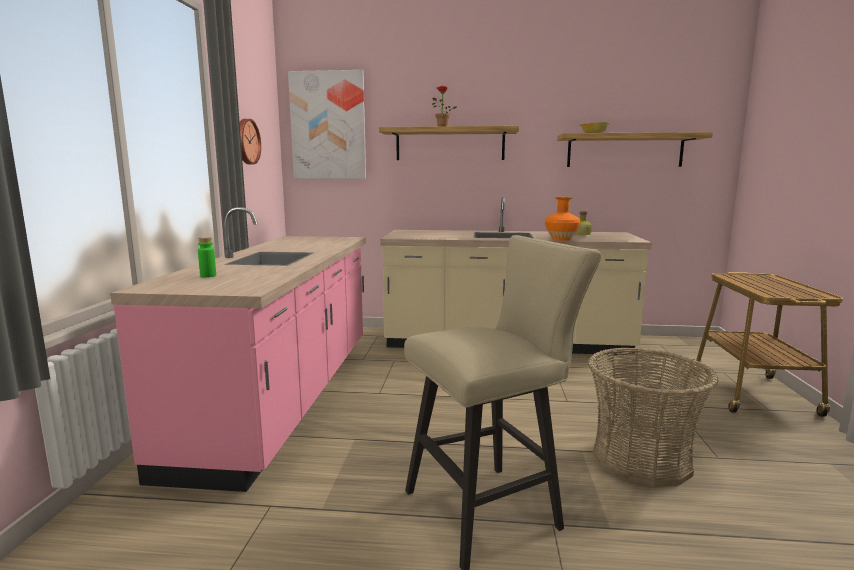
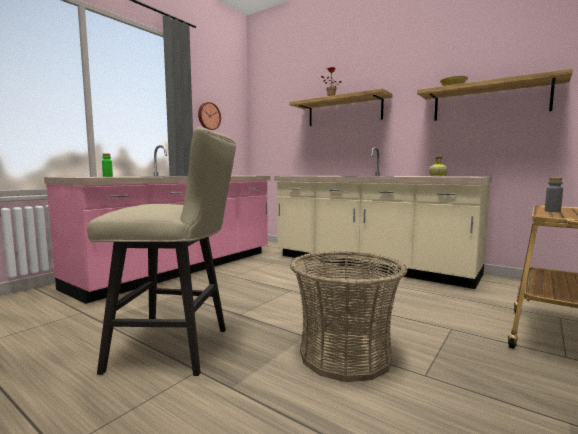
camera: 30 degrees right, 5 degrees down
picture [288,70,366,179] -> none
orange vase [545,197,580,241] -> none
none -> grey bottle [545,178,563,212]

